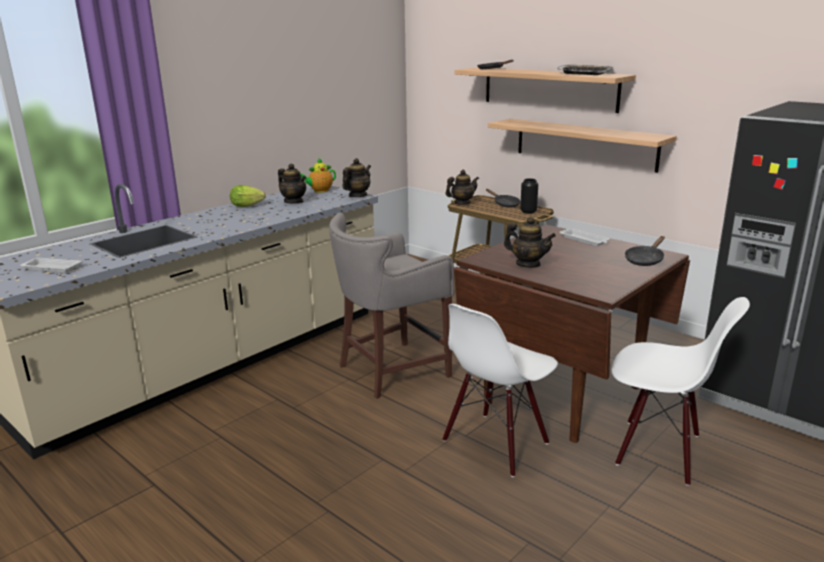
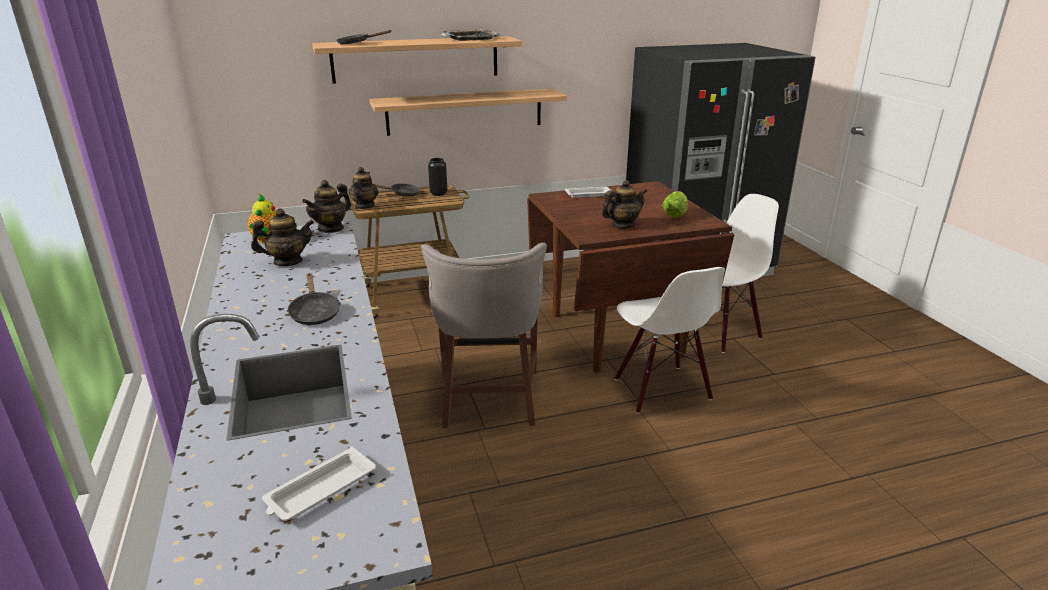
camera: 60 degrees left, 5 degrees up
lettuce [230,185,266,207] -> lettuce moved to [662,191,688,218]
teapot [342,158,371,197] -> teapot turned 120 degrees counterclockwise [302,180,351,233]
black frying pan [625,236,665,266] -> black frying pan moved to [287,273,341,325]

